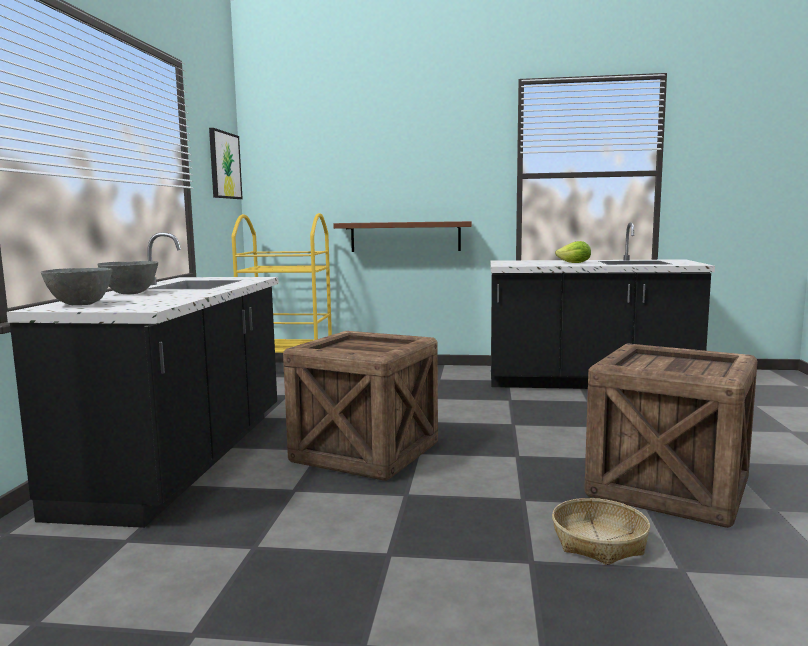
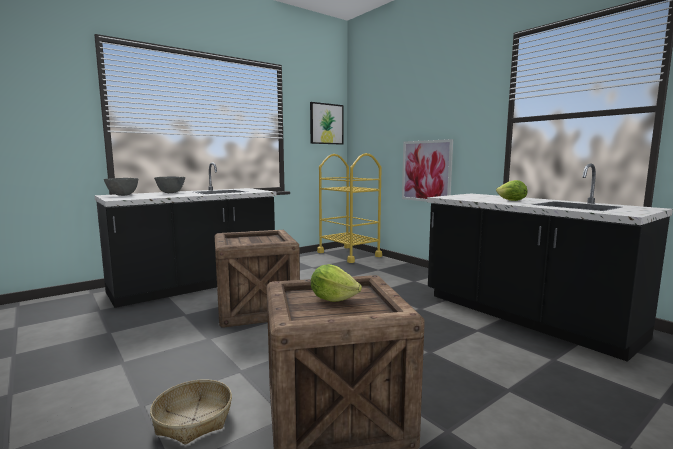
camera: 45 degrees right, 0 degrees up
brown shelf [333,221,472,252] -> picture [402,139,453,202]
none -> lettuce [311,264,362,302]

